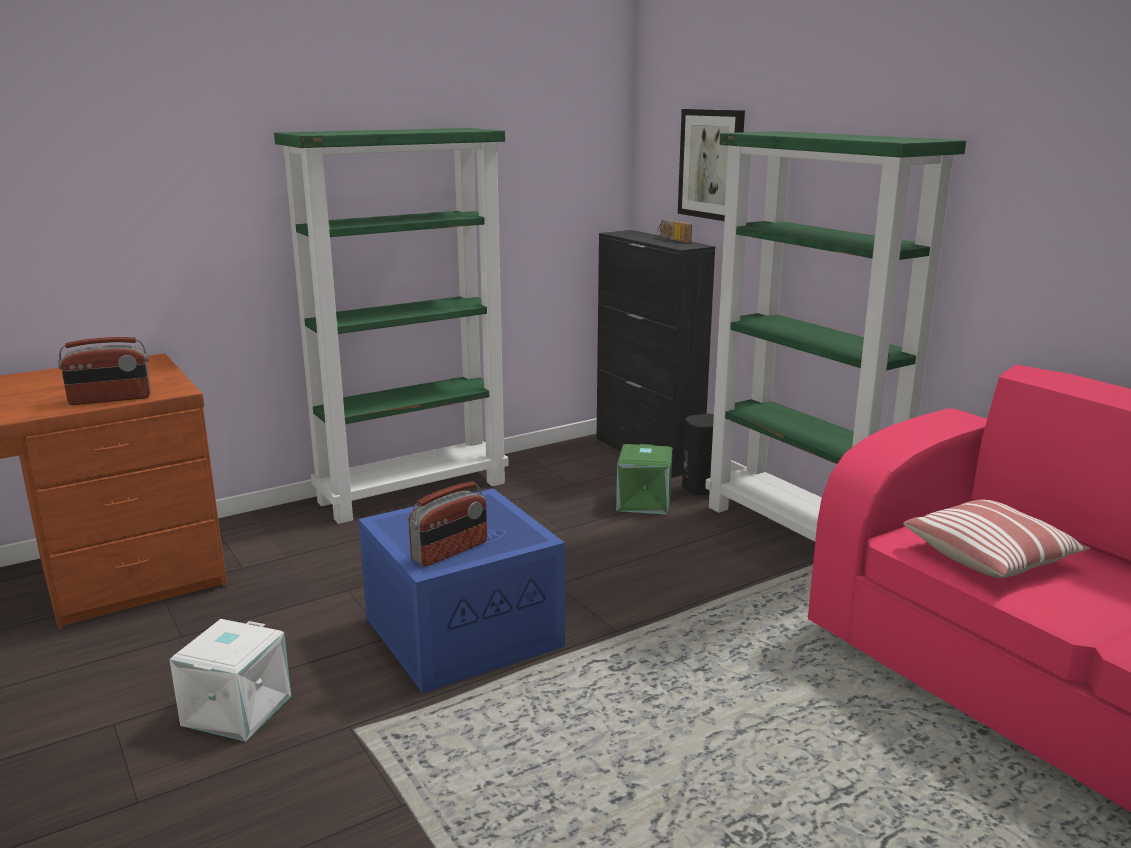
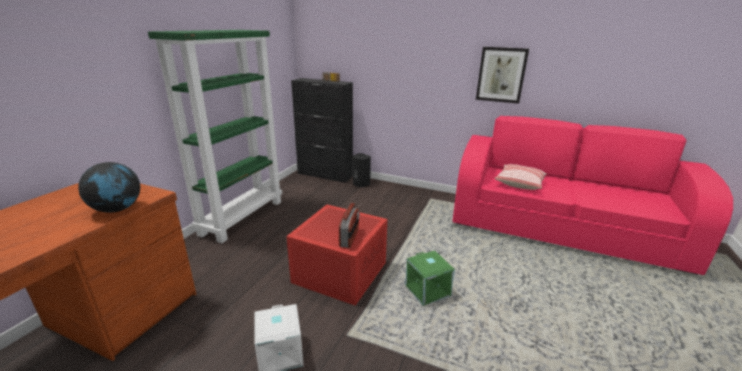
camera: 35 degrees left, 5 degrees up
radio [58,337,151,405] -> globe [78,162,140,213]
blue storage box [359,488,565,693] -> red storage box [286,205,388,306]
green storage box [616,444,672,515] -> green storage box moved to [405,251,455,306]
picture [678,109,745,221] -> picture moved to [476,47,529,104]
green bookcase [705,131,966,541] -> none

